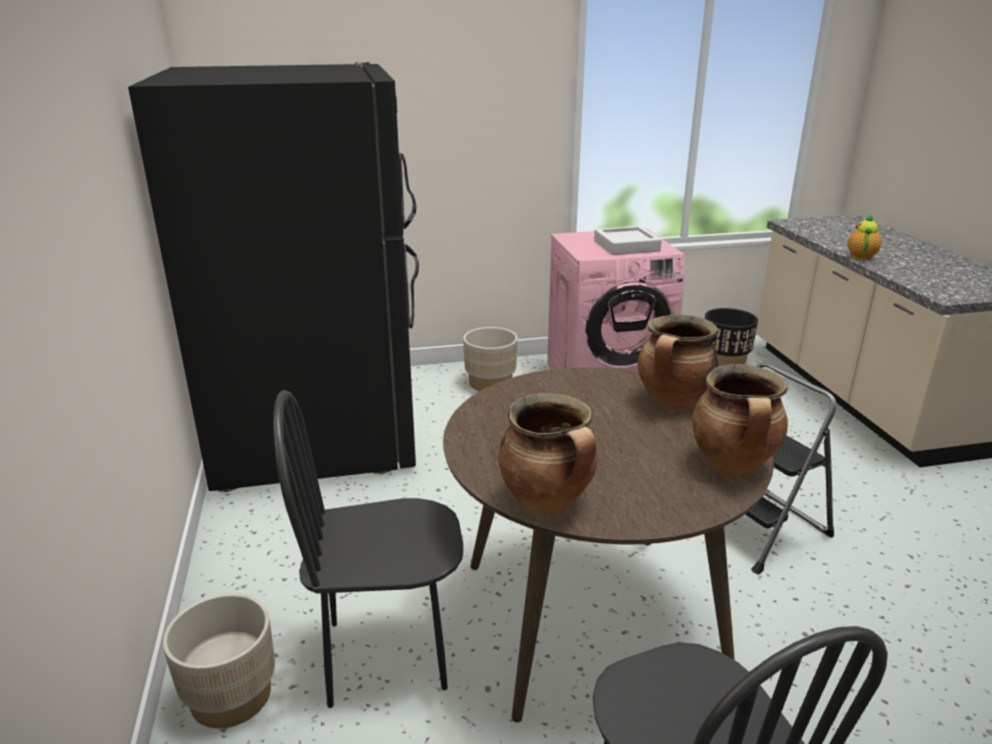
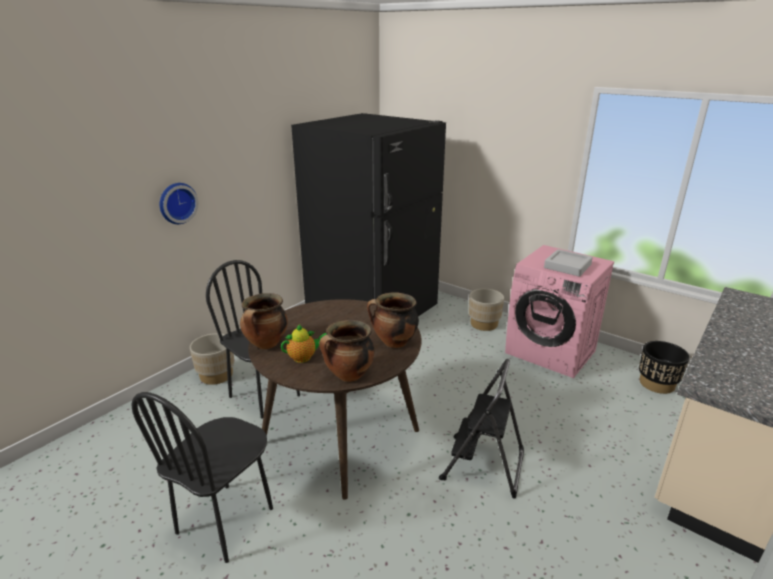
camera: 50 degrees right, 0 degrees up
teapot [848,214,882,260] -> teapot moved to [281,324,327,363]
none -> wall clock [160,183,198,224]

